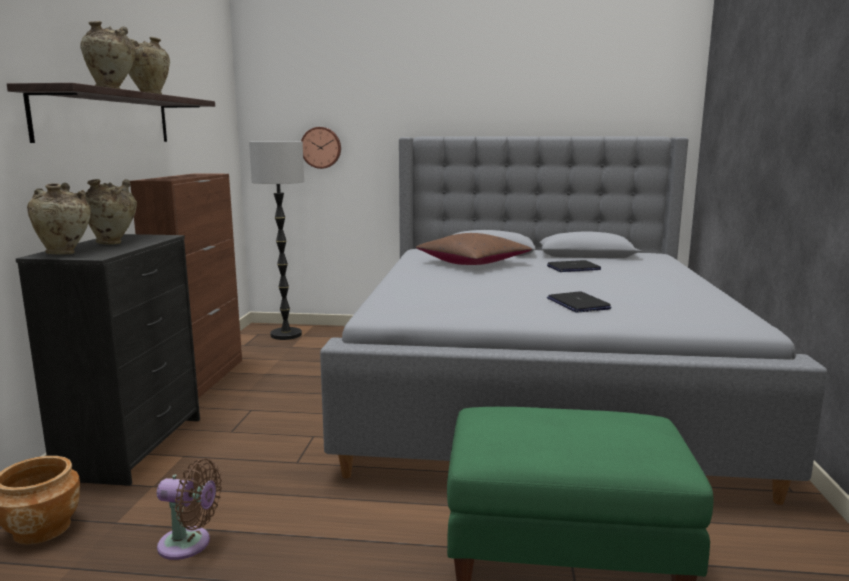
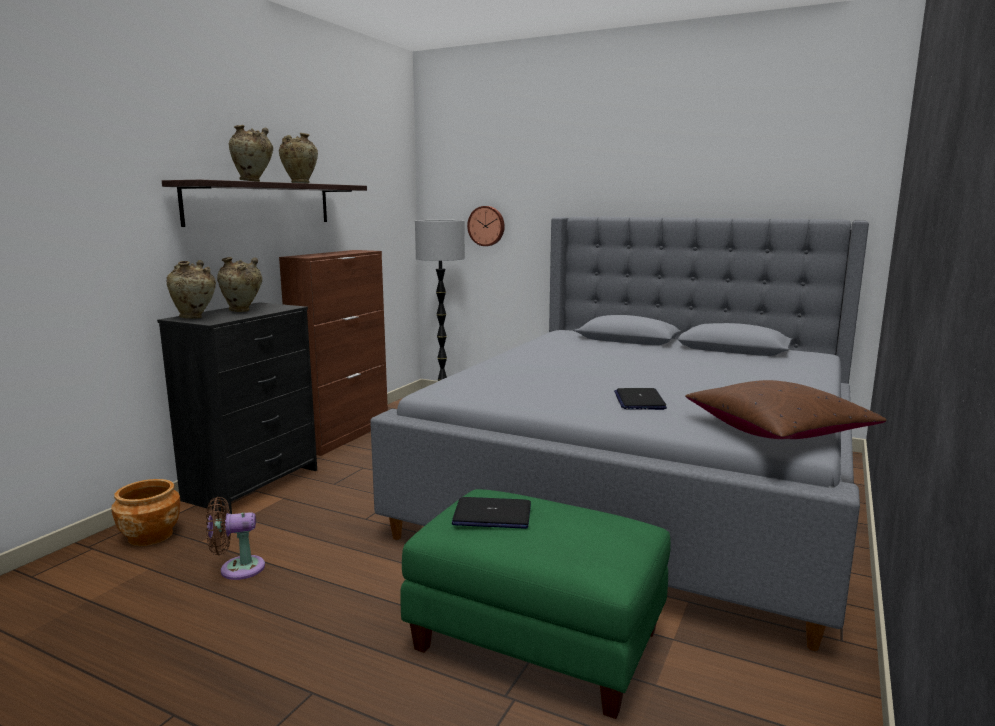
camera: 20 degrees right, 0 degrees up
brown fan [157,459,222,560] -> brown fan turned 135 degrees clockwise [206,497,265,580]
brown pillow [416,233,532,265] -> brown pillow moved to [685,380,886,439]
laptop [547,260,601,272] -> laptop moved to [452,497,531,529]

